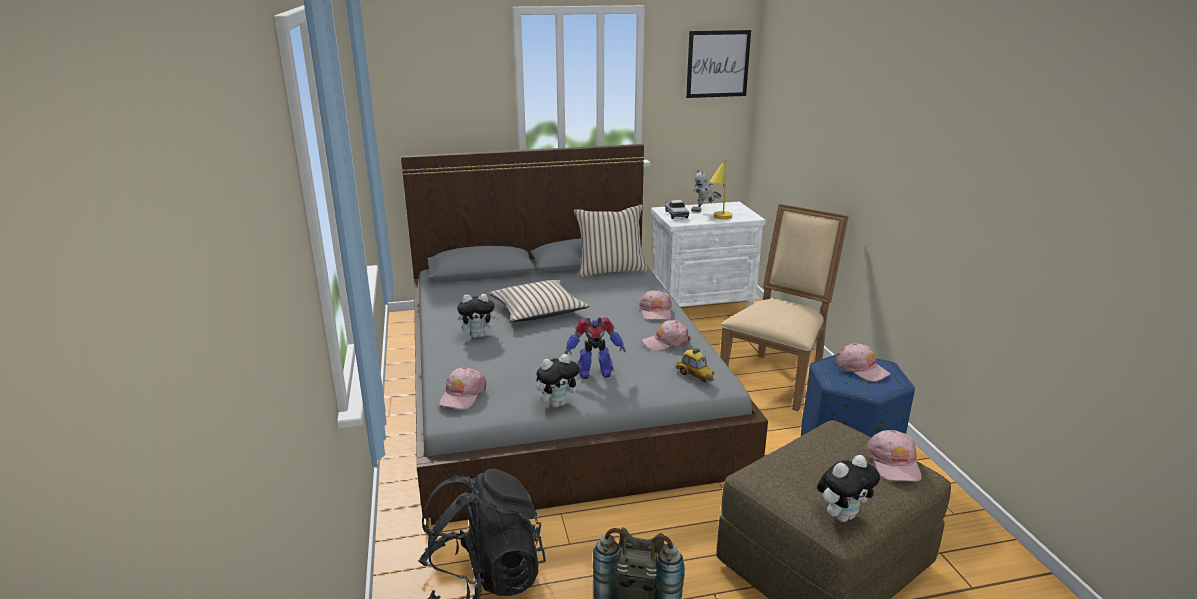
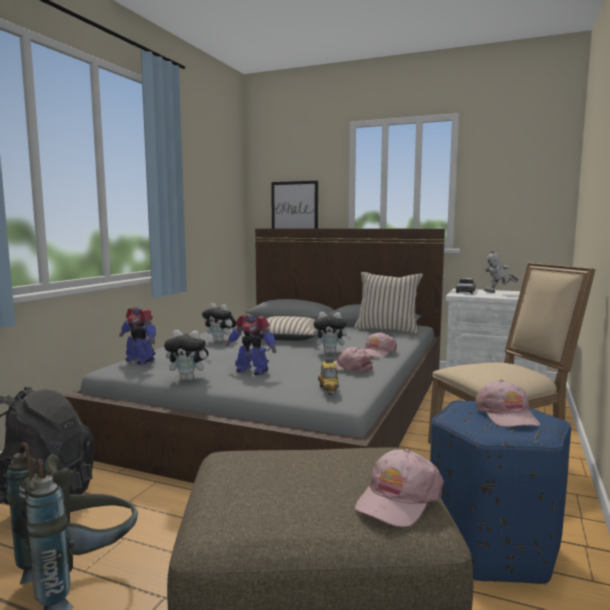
camera: 35 degrees right, 15 degrees down
pink cap [439,368,487,409] -> toy robot [119,307,156,365]
picture [686,30,751,98] -> picture moved to [271,181,318,228]
yellow table lamp [709,160,732,220] -> none
plush toy [817,455,880,522] -> plush toy moved to [313,312,351,354]

